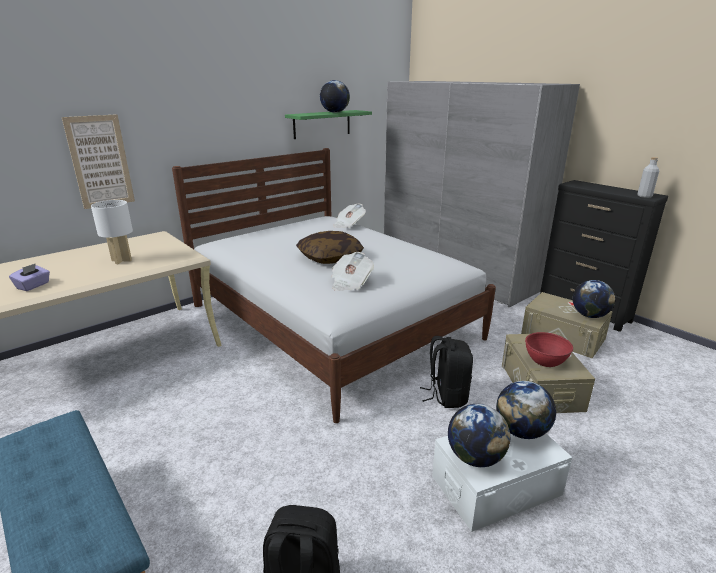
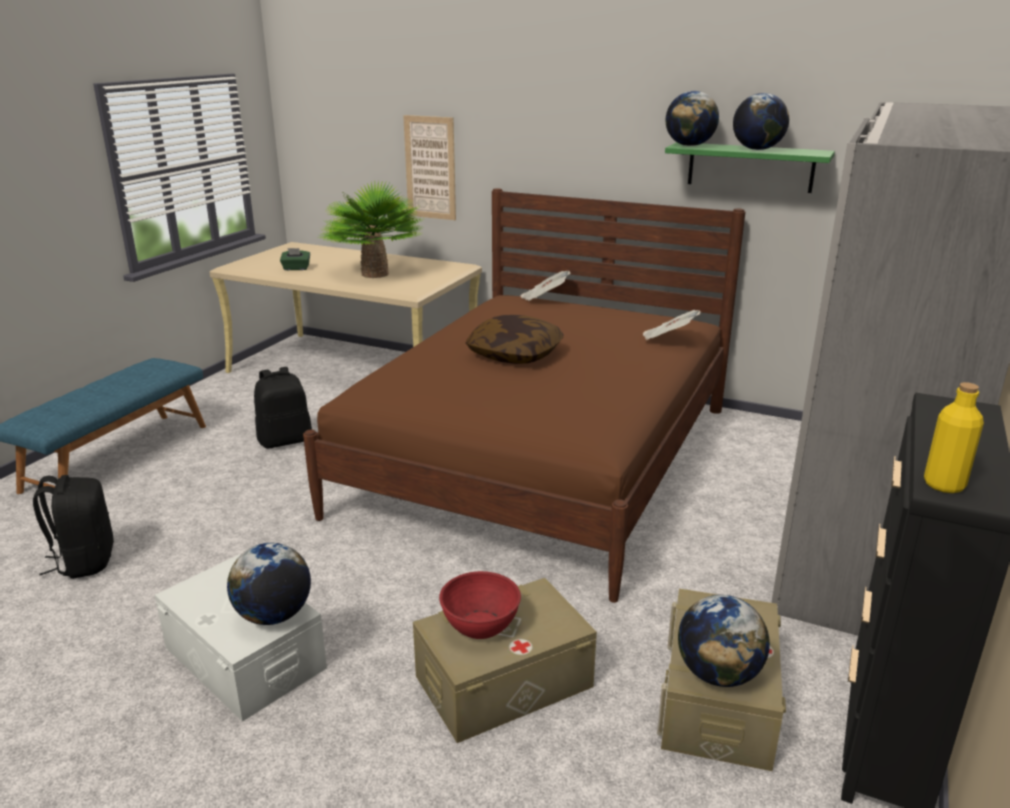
camera: 65 degrees right, 0 degrees up
purple tissue box [9,263,50,291] -> green tissue box [280,248,310,270]
white table lamp [91,200,133,264] -> potted plant [319,180,424,278]
white bed [172,148,496,423] -> brown bed [303,188,745,603]
newspaper [331,252,374,291] -> newspaper moved to [520,271,570,301]
black backpack [420,336,473,408] -> black backpack moved to [254,367,312,449]
globe [448,404,510,467] -> globe moved to [666,91,719,146]
grey bottle [637,157,659,198] -> yellow bottle [924,382,984,493]

